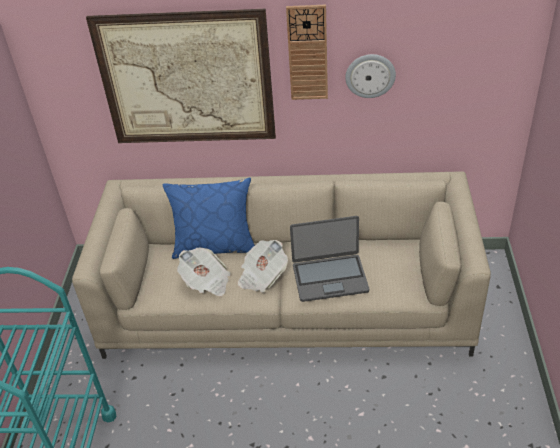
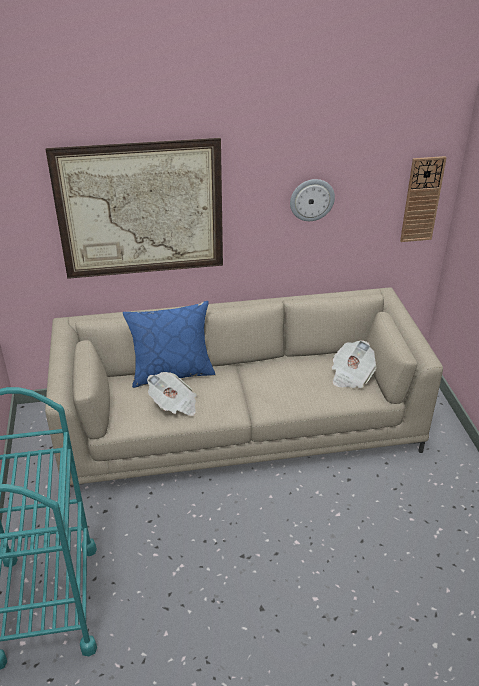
camera: 15 degrees left, 5 degrees down
newspaper [237,240,288,293] -> newspaper moved to [331,340,376,388]
wall clock [286,5,328,100] -> wall clock moved to [400,156,447,242]
laptop [290,216,369,302] -> none

